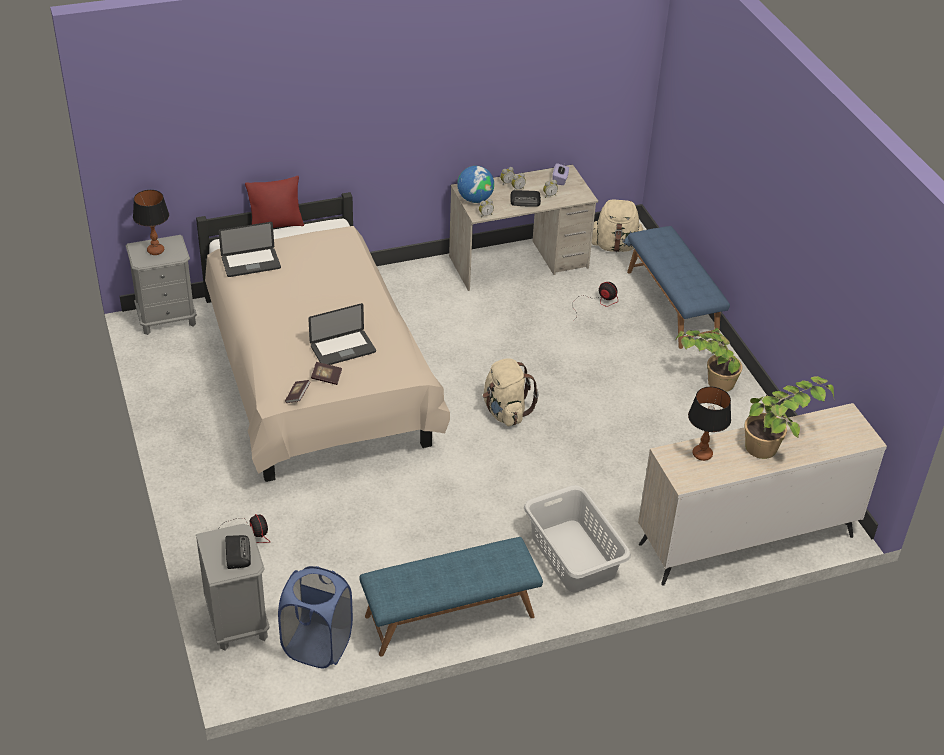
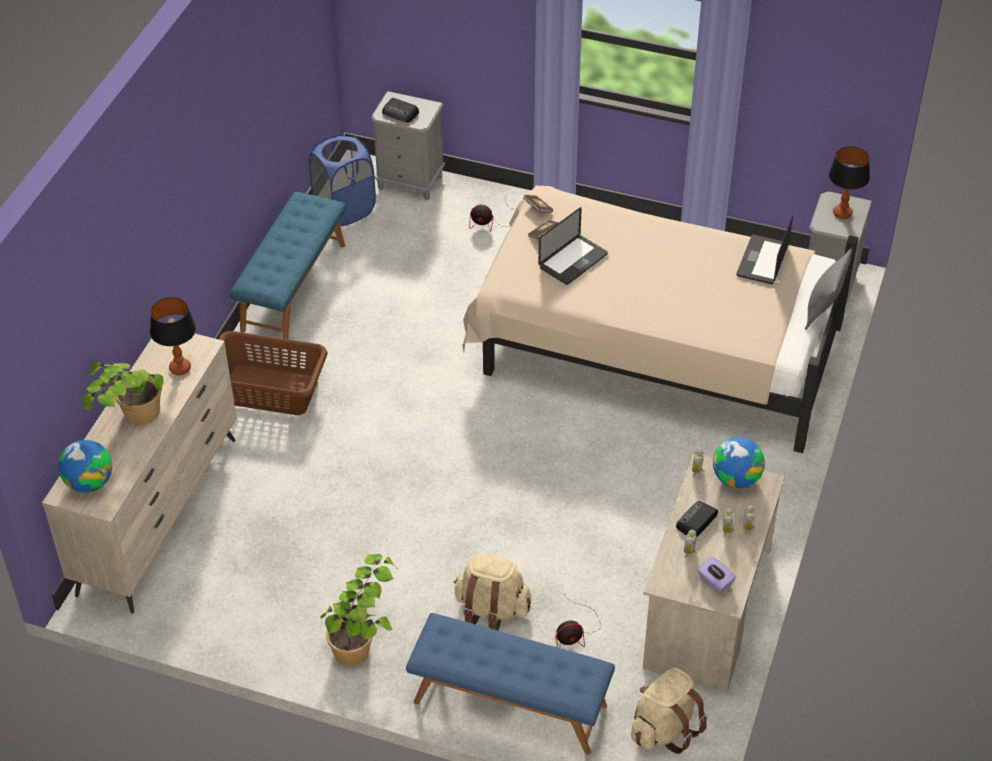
camera: 130 degrees right, 5 degrees up
red pillow [245,176,304,228] -> grey pillow [805,249,852,330]
laptop [308,303,376,365] -> laptop turned 150 degrees counterclockwise [539,207,608,285]
beige backpack [483,358,539,426] -> beige backpack moved to [454,554,531,631]
grey laundry basket [524,485,631,592] -> brown laundry basket [219,331,328,415]
none -> globe [58,440,112,493]

